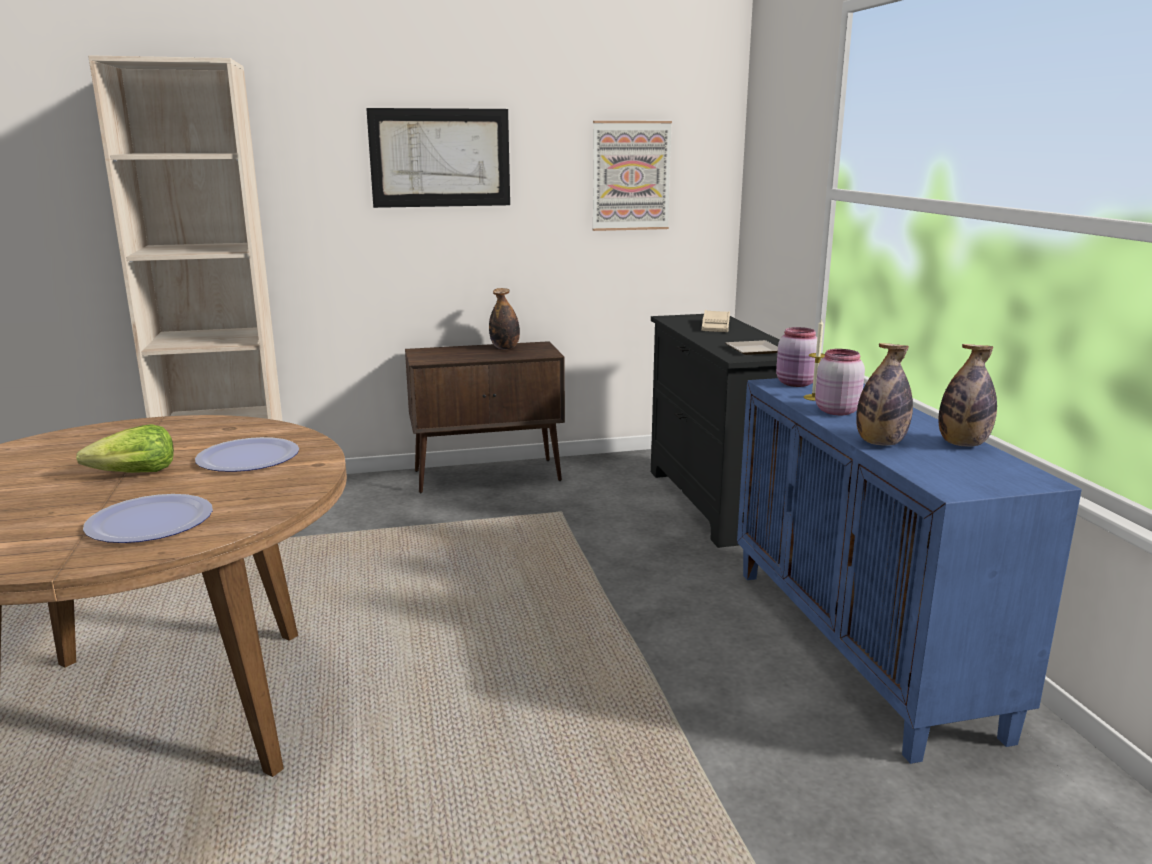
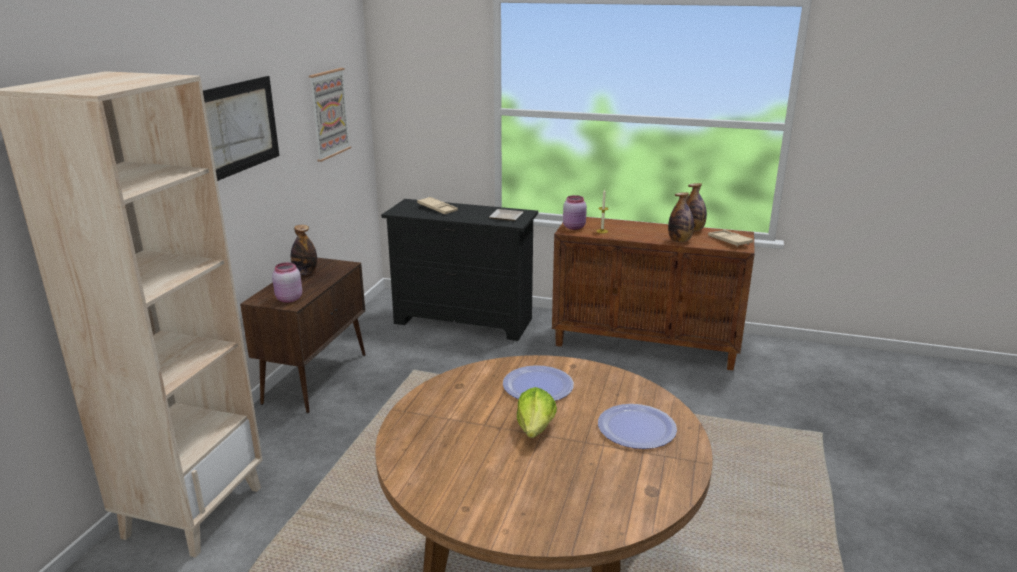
camera: 60 degrees left, 5 degrees up
blue cabinet [737,378,1082,764] -> brown cabinet [552,217,755,370]
pink jar [815,349,865,415] -> pink jar moved to [272,262,302,303]
none -> beige tray [708,230,753,247]

